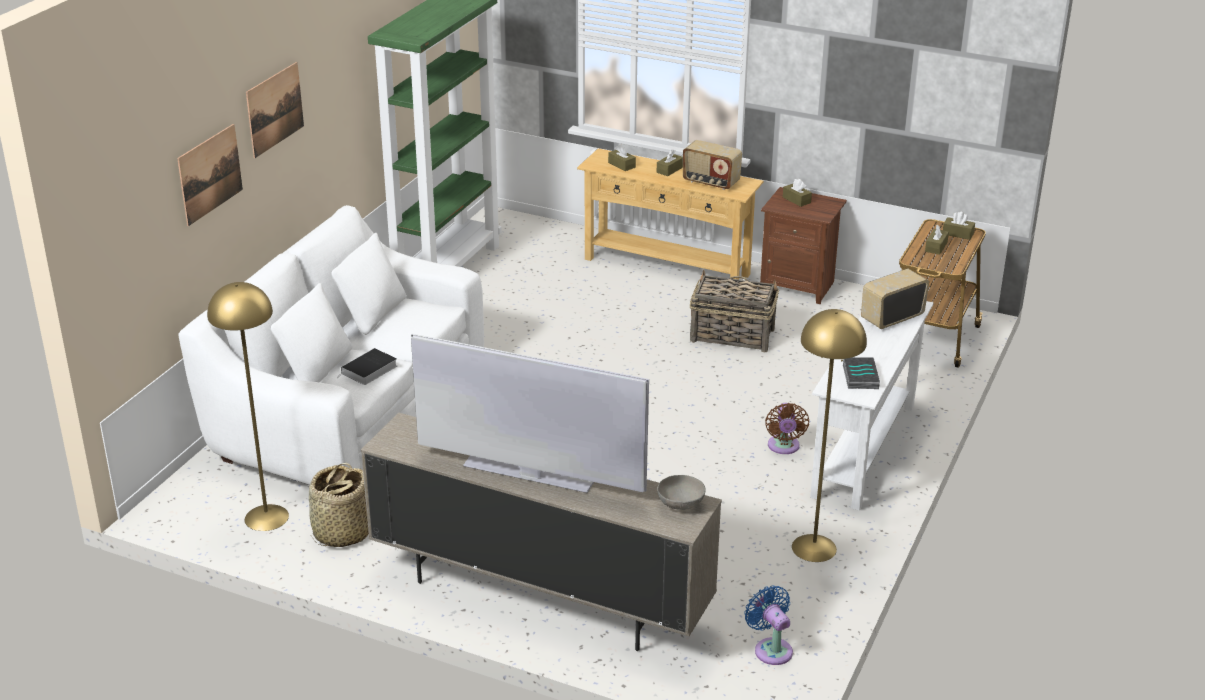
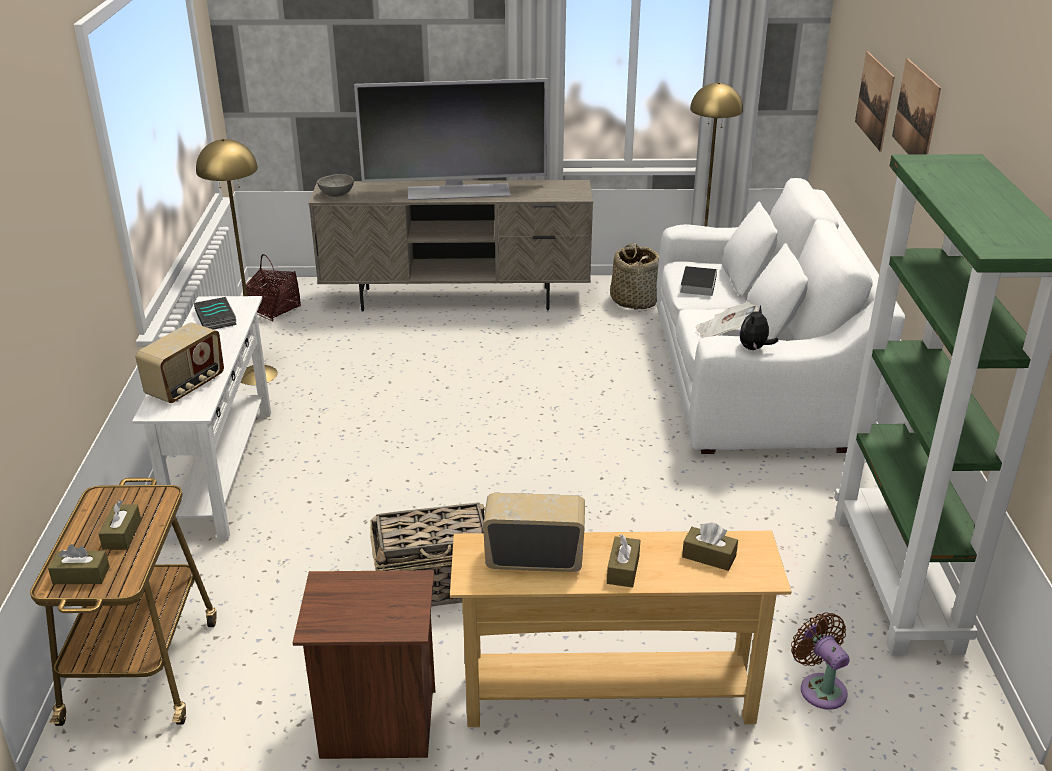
camera: 155 degrees right, 0 degrees up
blue fan [744,585,793,665] -> basket [243,254,301,321]
brown fan [765,403,809,454] -> brown fan moved to [791,612,850,710]
brown tissue box [783,179,812,207] -> none
none -> newspaper [696,302,758,338]
none -> plush toy [740,305,778,350]

